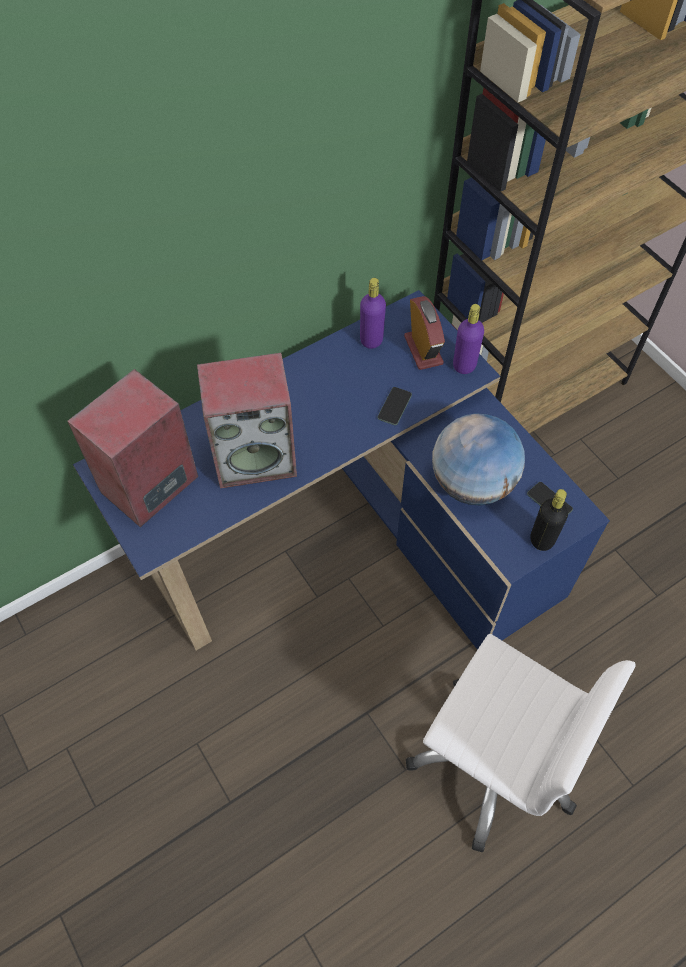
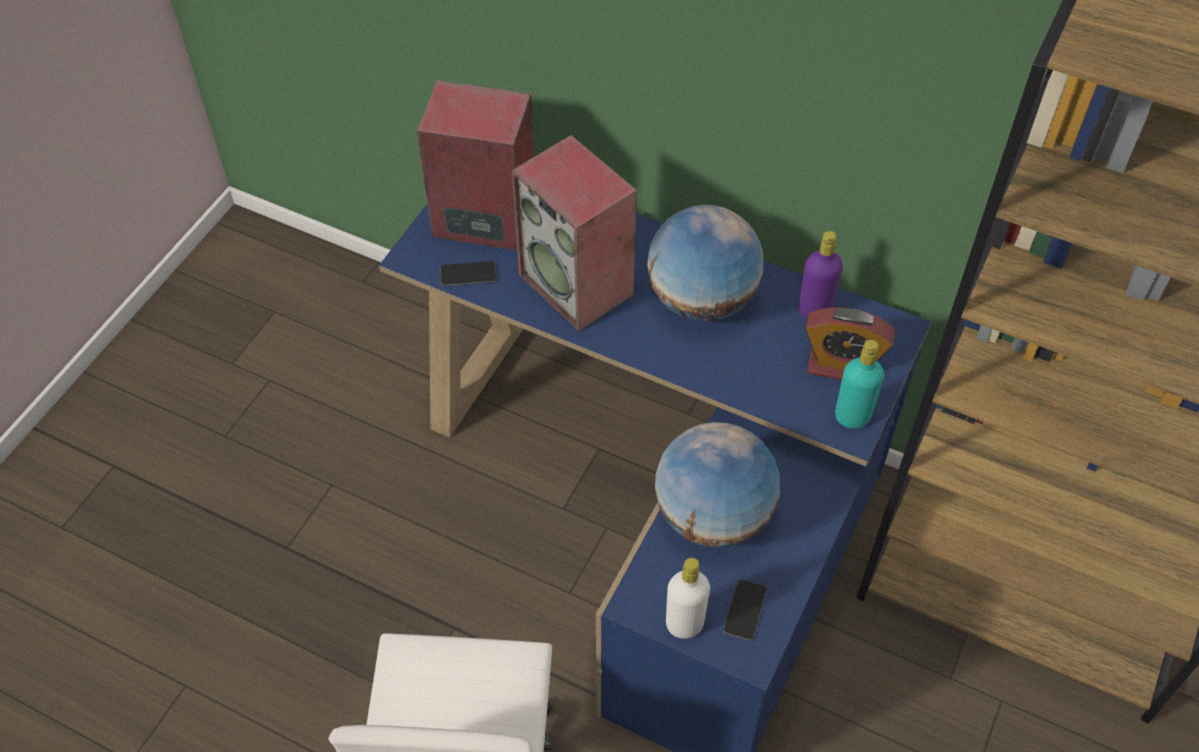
camera: 60 degrees right, 5 degrees down
phone [377,387,412,425] -> phone moved to [440,261,497,287]
alarm clock [404,296,445,370] -> alarm clock turned 60 degrees clockwise [805,307,895,380]
purple bottle [453,304,484,374] -> turquoise bottle [835,340,884,429]
black bottle [530,489,568,551] -> white bottle [666,558,710,639]
none -> globe [647,205,763,321]

